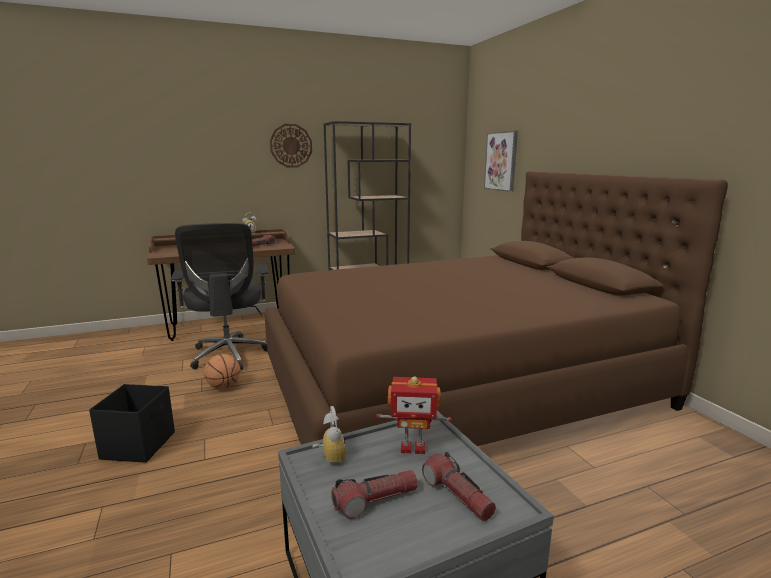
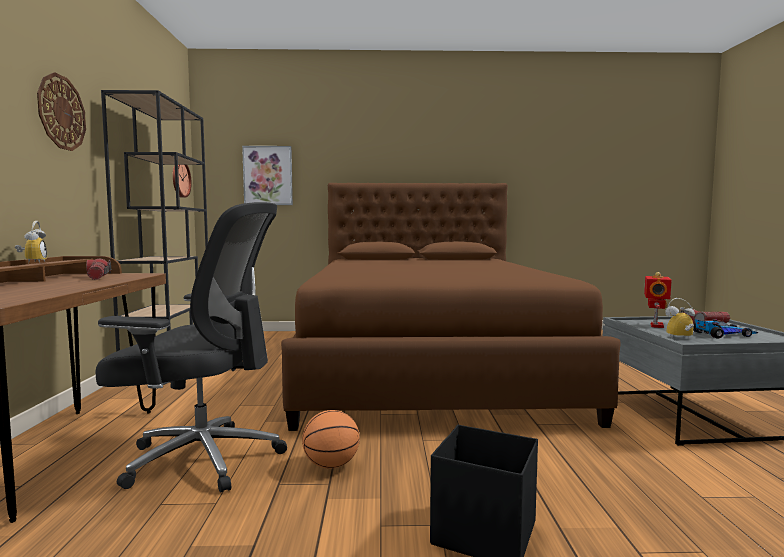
camera: 70 degrees left, 10 degrees down
flashlight [331,470,418,519] -> toy car [693,319,758,339]
none -> wall clock [173,165,192,198]

